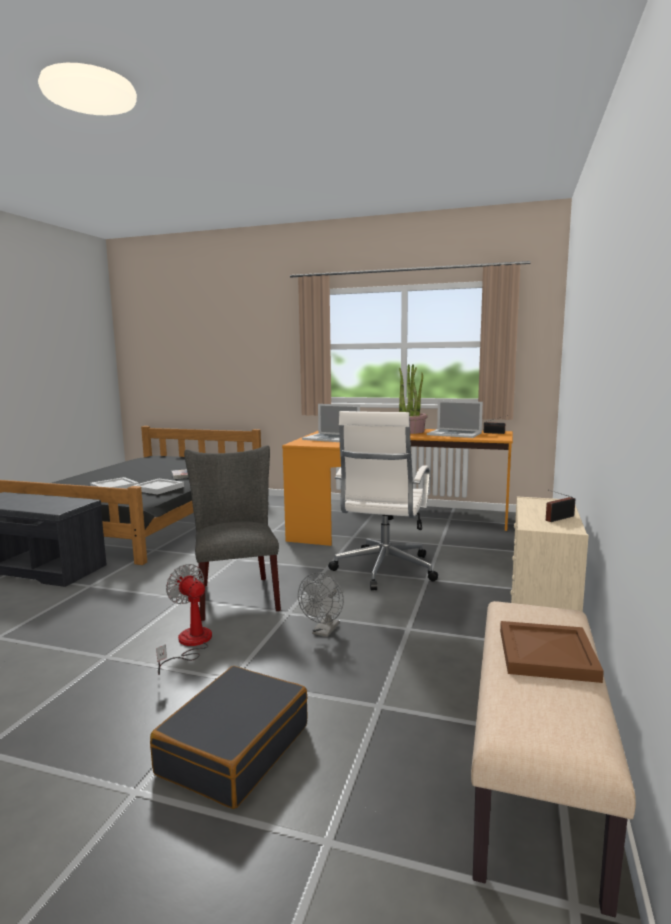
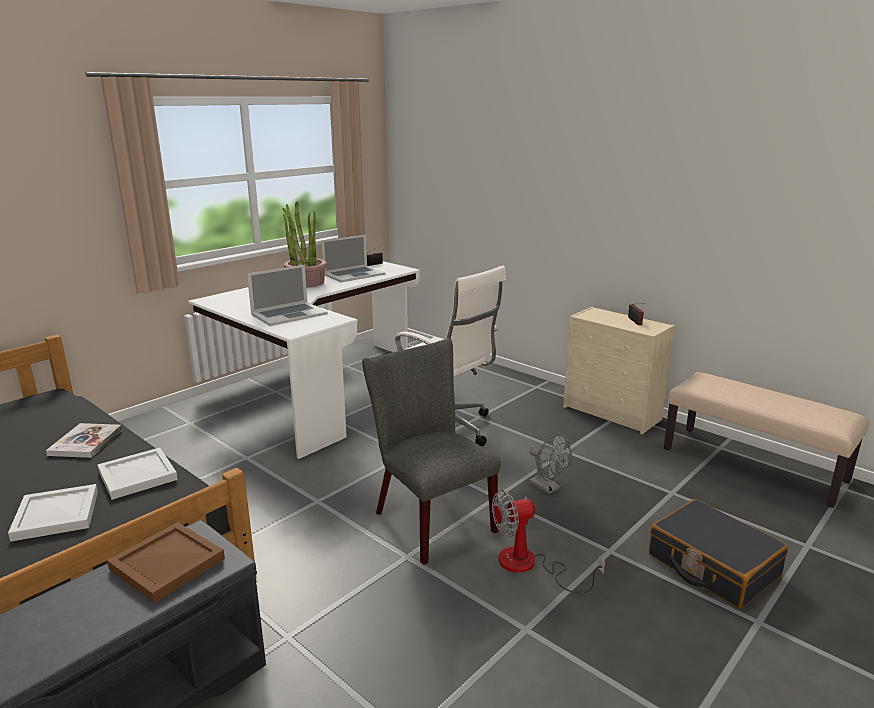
camera: 65 degrees left, 10 degrees up
grey chair [184,445,281,621] -> grey chair turned 45 degrees clockwise [362,339,501,565]
orange desk [282,429,513,546] -> white desk [188,261,420,459]
brown tray [500,621,604,683] -> brown tray moved to [107,522,225,603]

